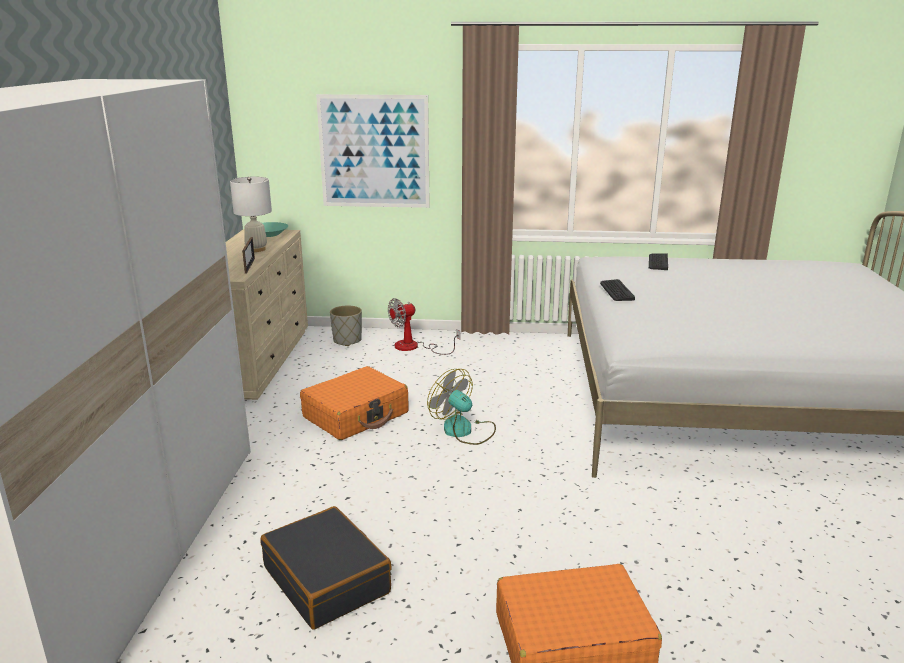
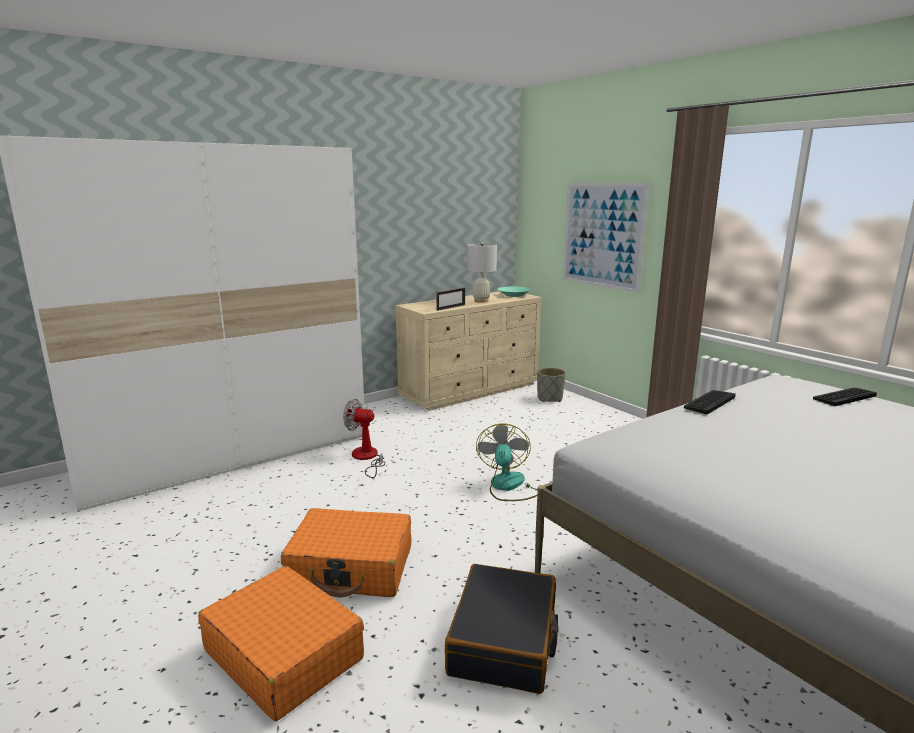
camera: 50 degrees right, 5 degrees down
black suitcase [261,506,392,630] -> black suitcase moved to [445,564,559,694]
orange suitcase [300,366,409,440] -> orange suitcase moved to [281,508,411,597]
fan [388,298,460,355] -> fan moved to [343,399,385,478]

